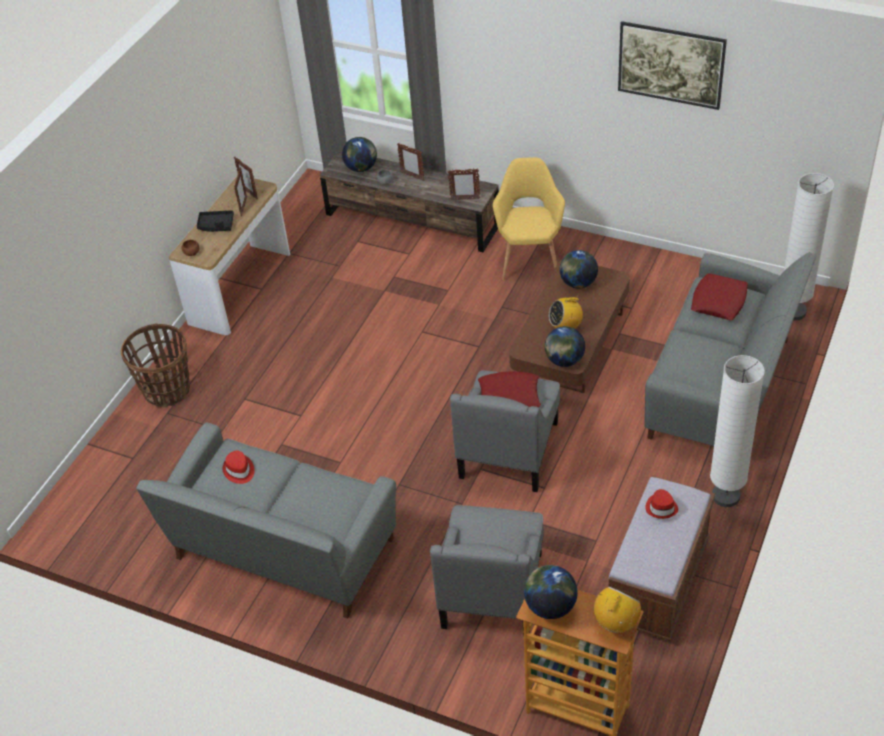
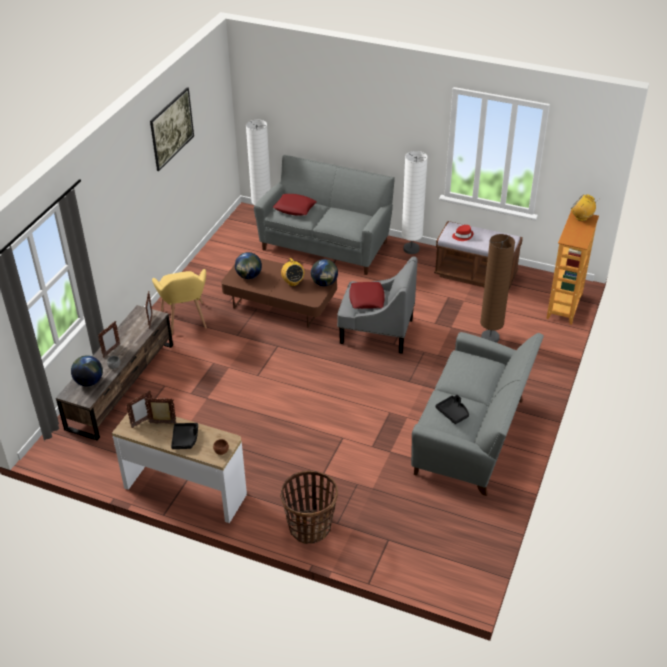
camera: 95 degrees left, 5 degrees down
red hat [223,451,255,484] -> black tray [435,395,469,424]
grey armchair [430,505,544,637] -> brown floor lamp [480,234,515,343]
yellow armchair [493,157,565,281] -> yellow armchair turned 105 degrees counterclockwise [152,269,207,335]
globe [524,565,578,619] -> none

